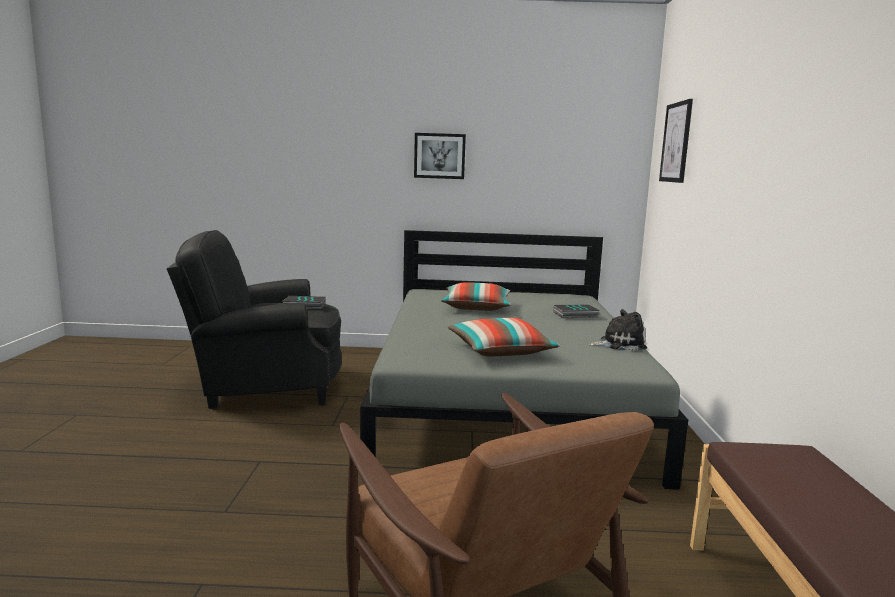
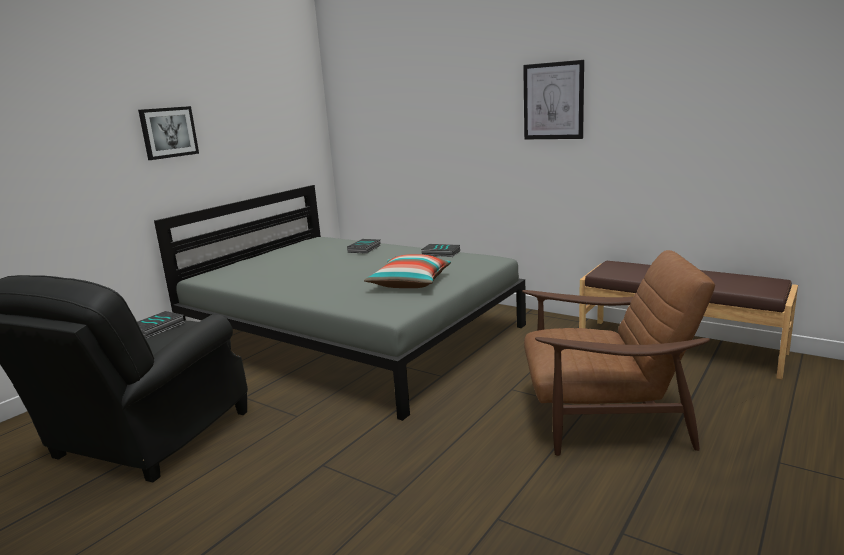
camera: 55 degrees left, 5 degrees up
pillow [441,282,511,311] -> none
plush toy [589,309,647,351] -> book [421,244,460,257]
picture [659,99,693,183] -> picture moved to [523,60,584,139]

